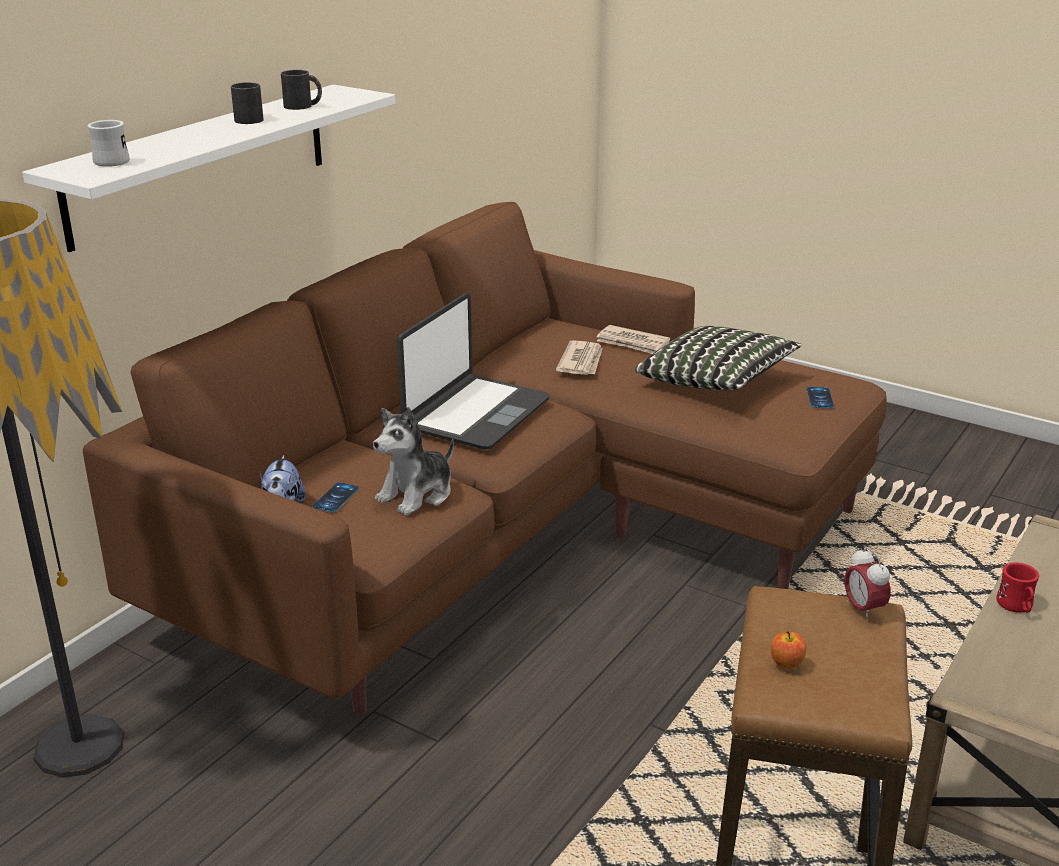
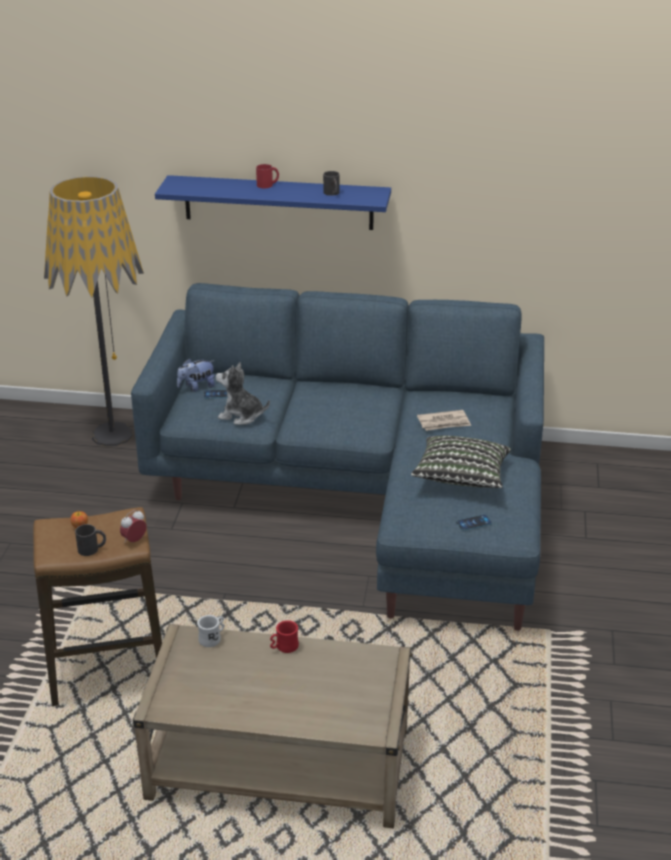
camera: 65 degrees right, 5 degrees up
white shelf [22,85,395,252] -> blue shelf [155,175,391,230]
brown sofa [83,202,887,715] -> blue sofa [131,283,544,631]
white mug [87,120,130,167] -> white mug moved to [197,615,225,647]
black mug [231,82,264,124] -> black mug moved to [75,524,106,556]
laptop [397,293,550,450] -> none
newspaper [596,325,670,354] -> none
none -> red mug [256,164,279,188]

